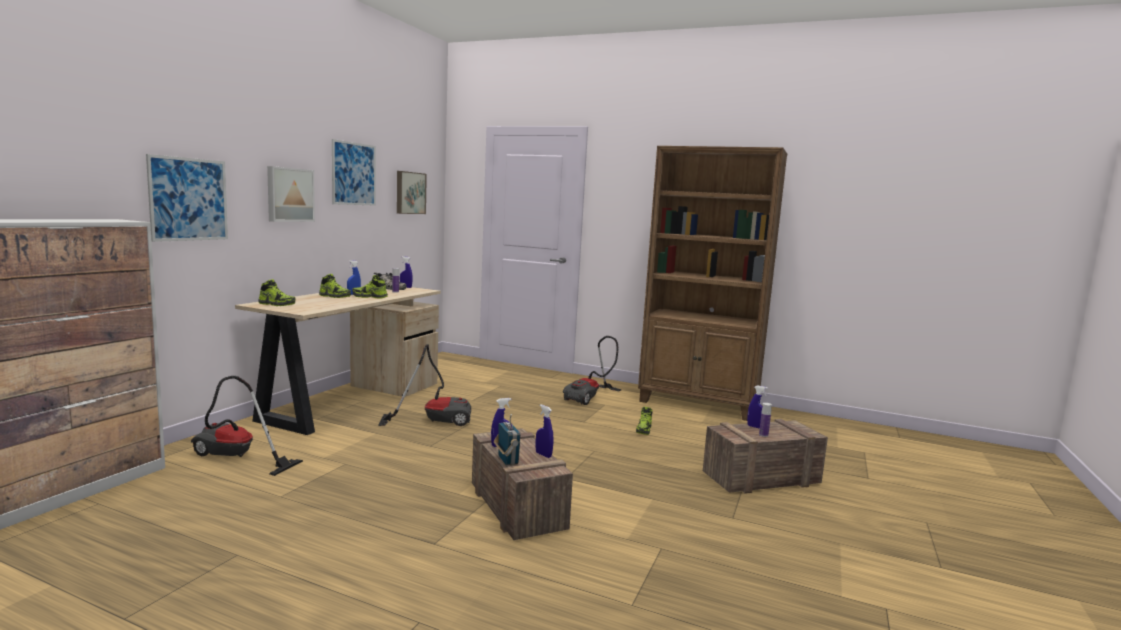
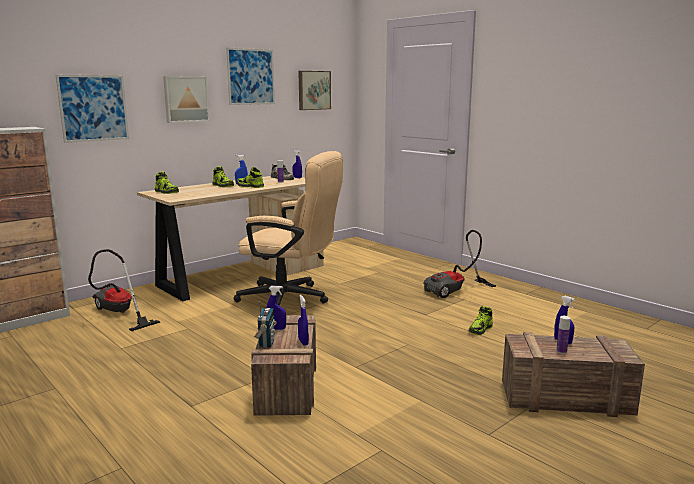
camera: 25 degrees right, 5 degrees up
vacuum cleaner [378,344,471,426] -> beige office chair [233,151,343,306]
brown bookcase [638,146,787,421] -> none

